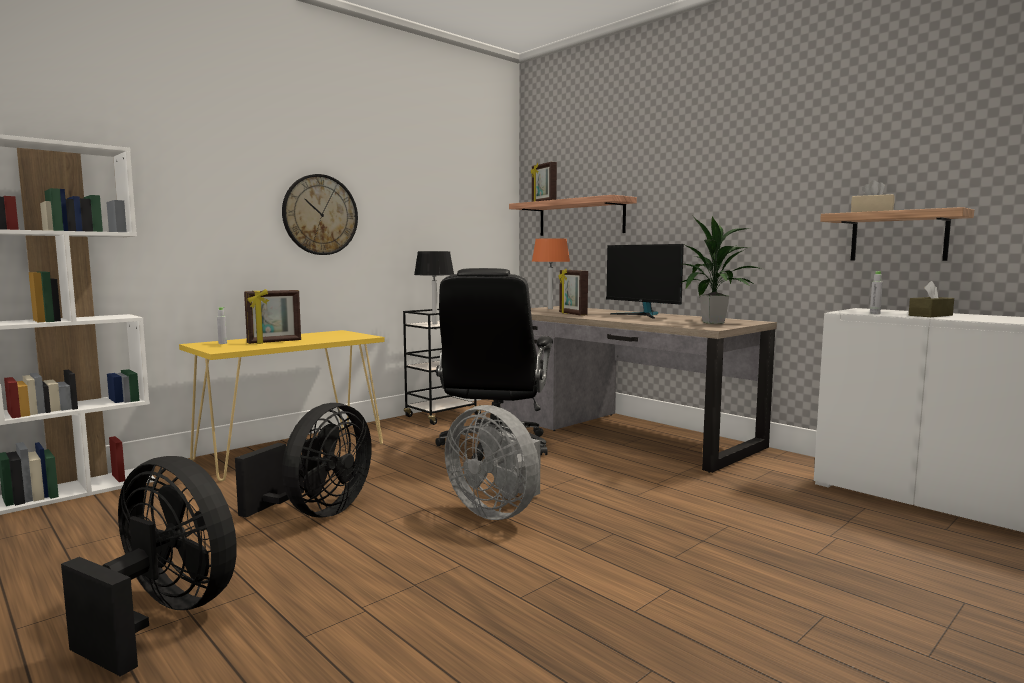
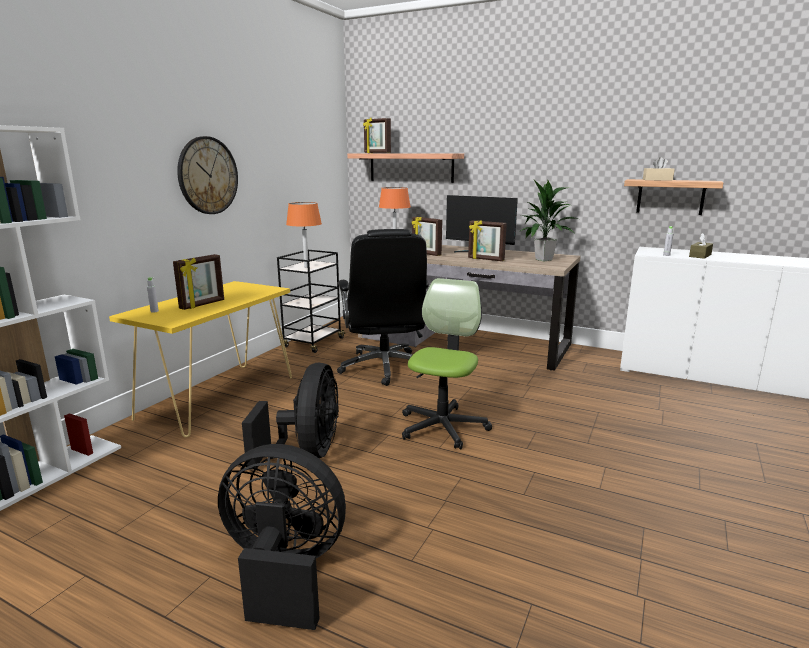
camera: 20 degrees left, 10 degrees up
black table lamp [414,251,454,324] -> orange table lamp [286,202,322,267]
grey fan [445,405,541,520] -> office chair [402,278,492,449]
none -> picture frame [468,220,507,261]

